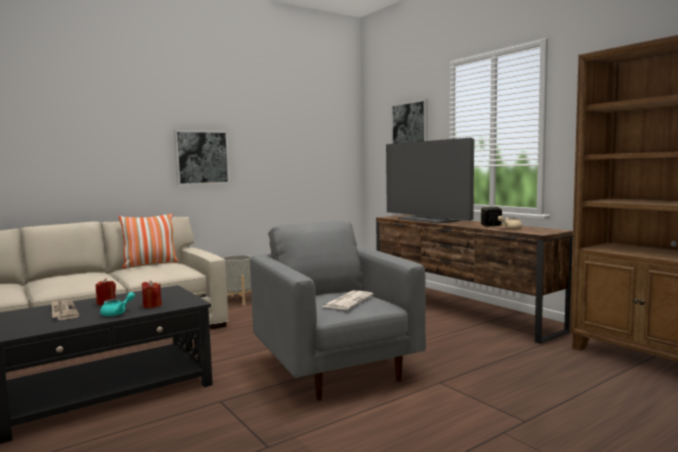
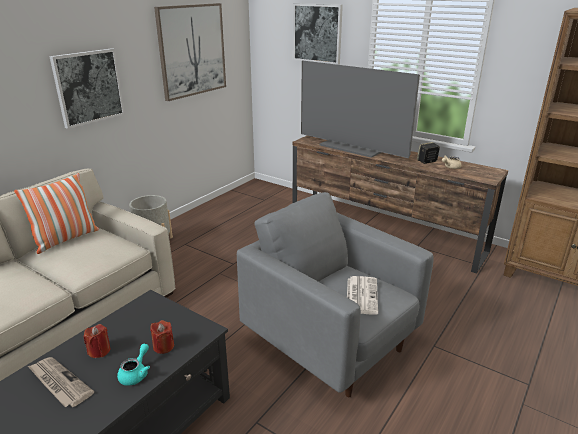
camera: 20 degrees left, 20 degrees up
none -> picture [154,3,226,101]

